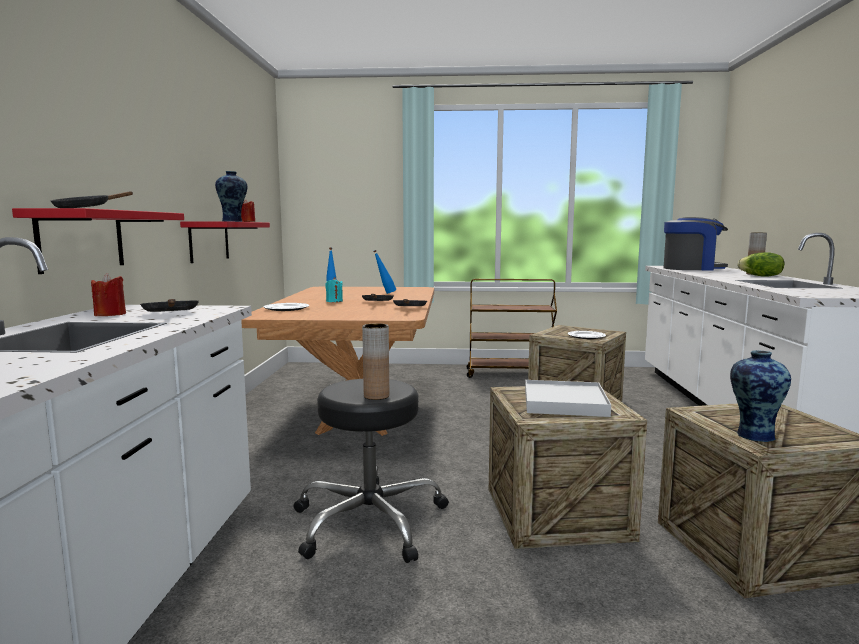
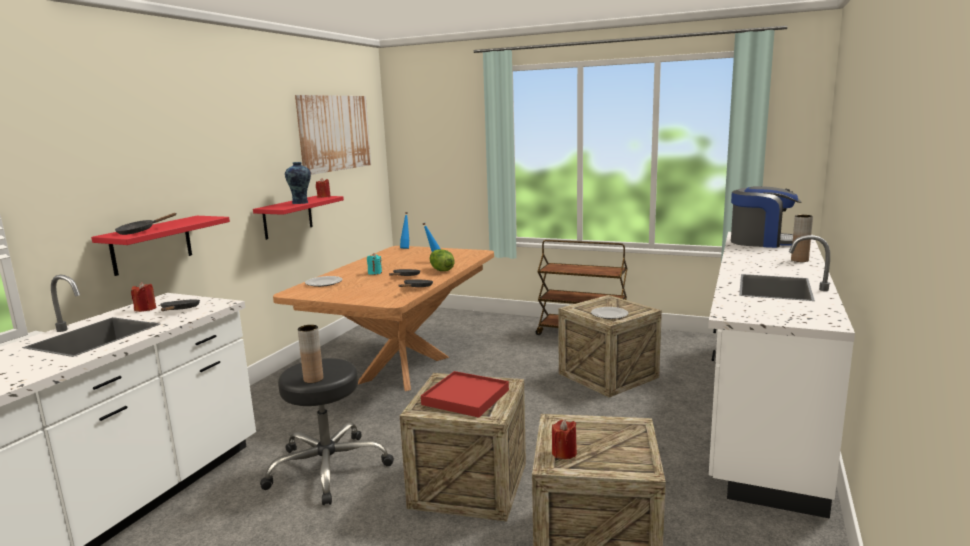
camera: 20 degrees right, 5 degrees up
white tray [525,380,611,417] -> red tray [421,371,509,418]
vase [730,350,791,442] -> red candle [552,419,577,459]
lettuce [738,252,784,277] -> lettuce moved to [430,249,454,271]
none -> picture [295,95,371,175]

